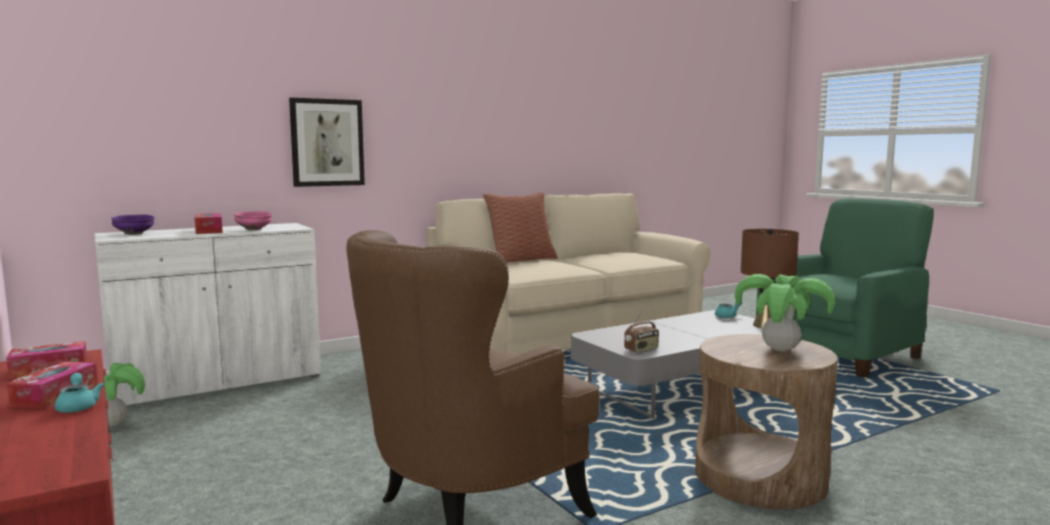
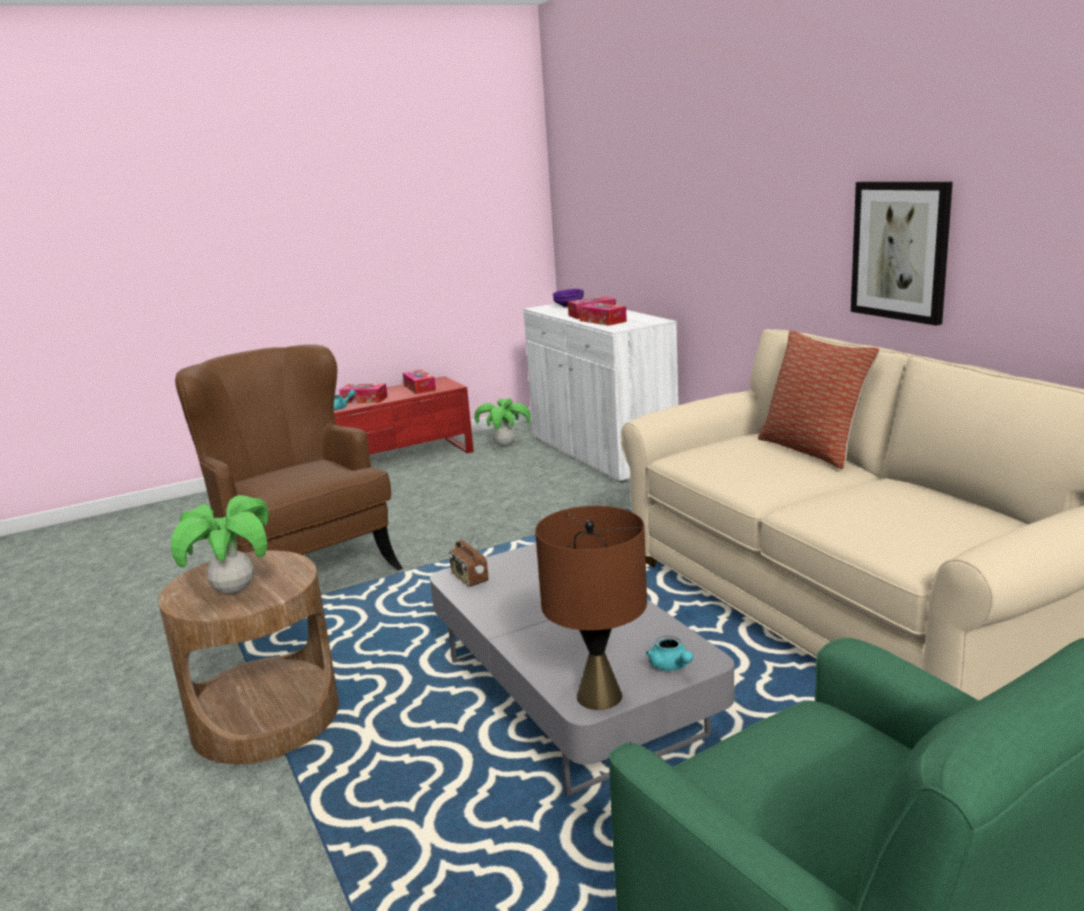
camera: 95 degrees right, 10 degrees up
pink bowl [234,211,273,230] -> tissue box [579,302,627,326]
picture [289,98,365,187] -> picture moved to [851,182,953,326]

